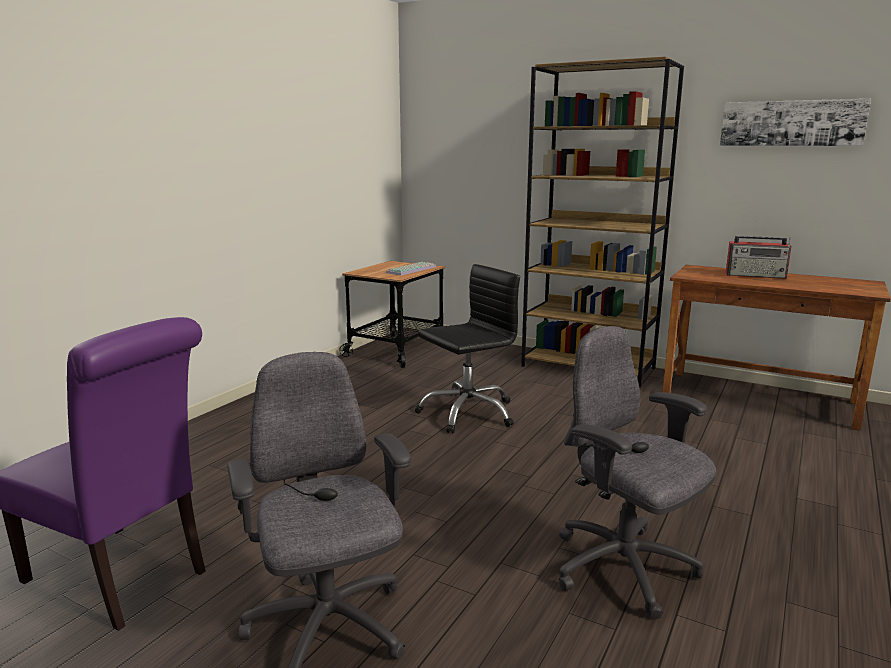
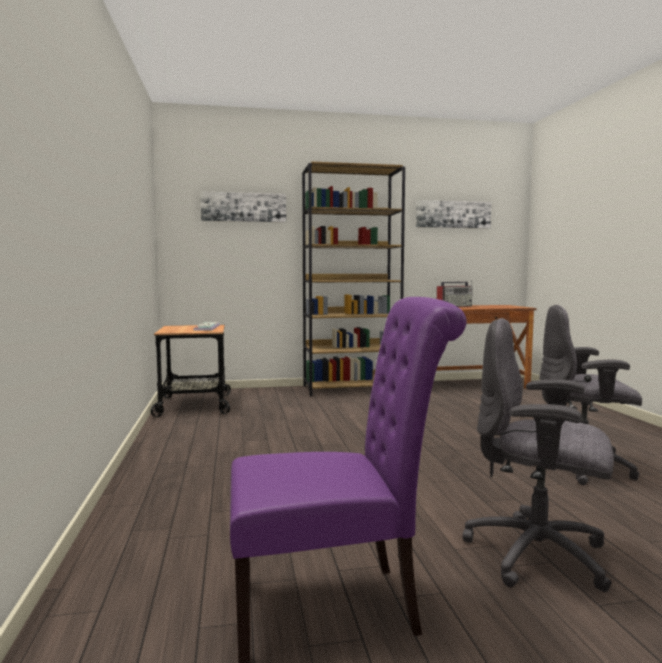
camera: 40 degrees left, 10 degrees down
black office chair [415,264,520,434] -> none
none -> picture [200,191,286,222]

